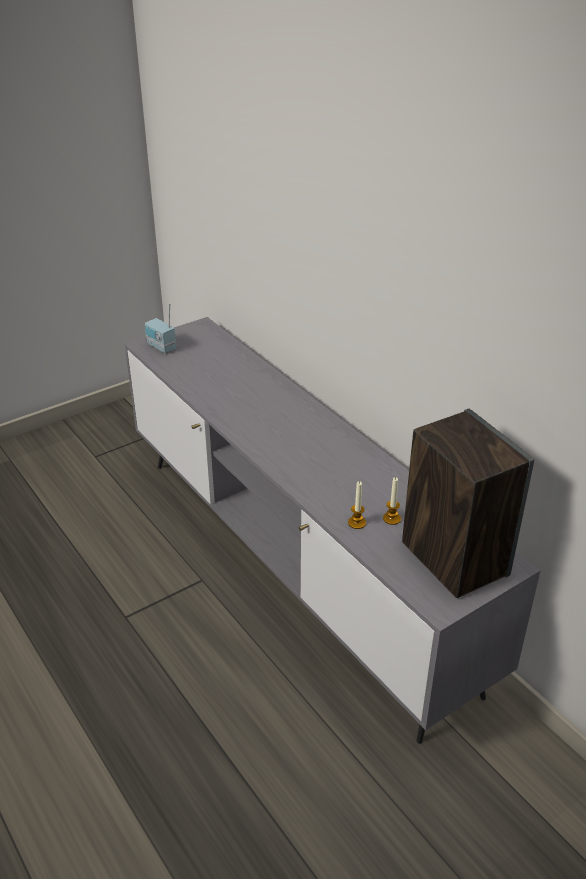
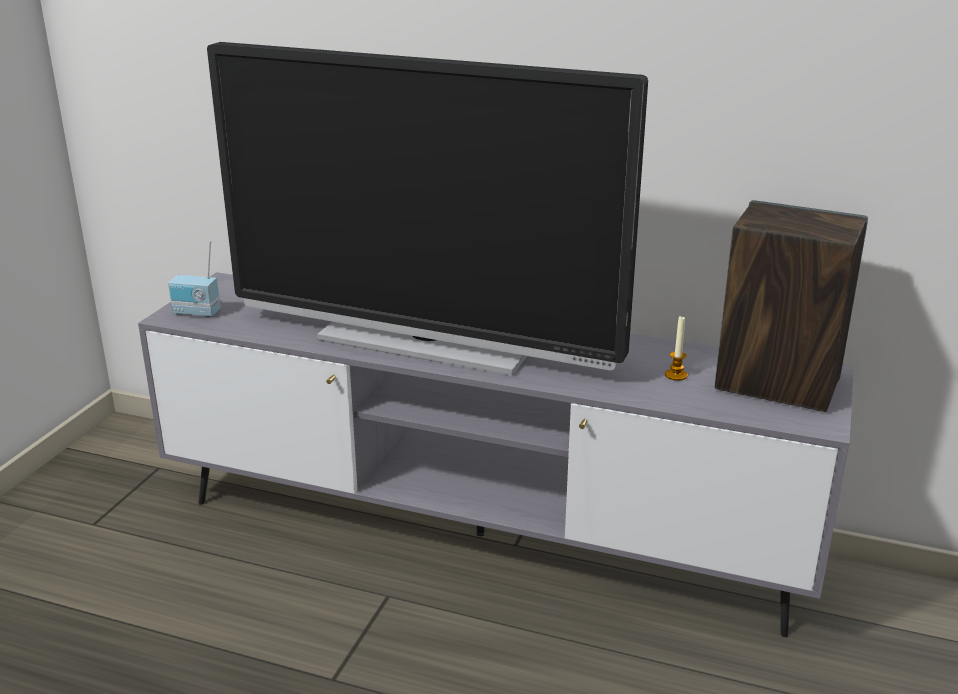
camera: 35 degrees left, 10 degrees down
candle [348,481,366,529] -> none
none -> television [207,42,648,376]

